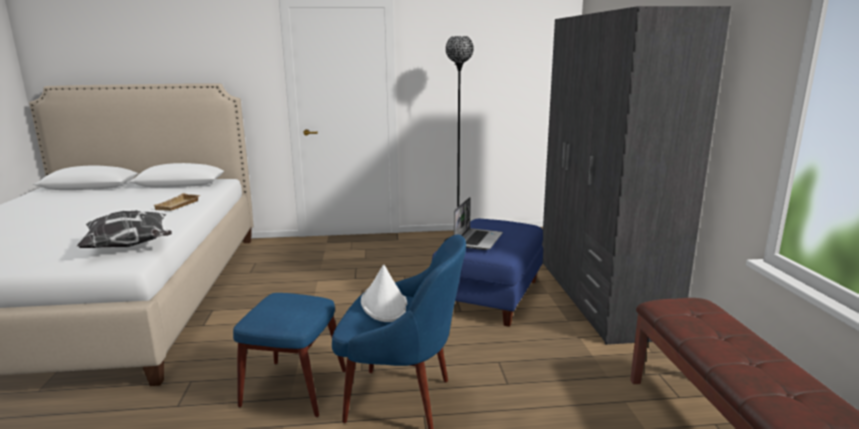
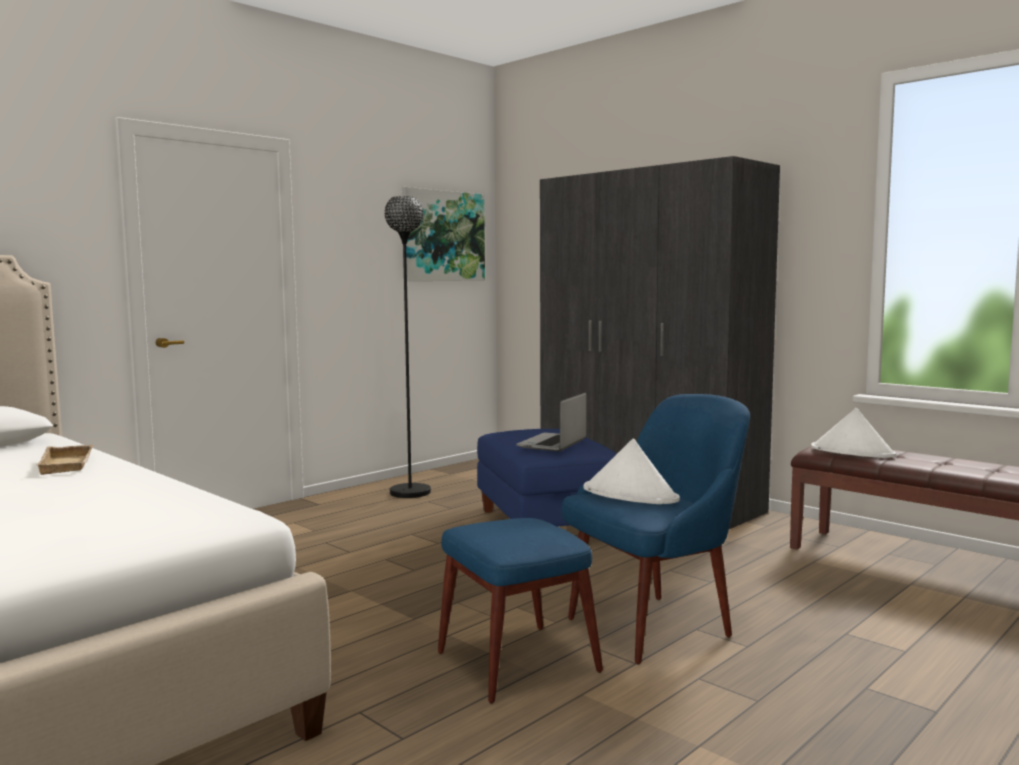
camera: 40 degrees left, 10 degrees down
pillow [77,210,172,248] -> none
laptop [454,197,503,250] -> laptop turned 135 degrees counterclockwise [516,392,586,452]
none -> picture [402,187,485,281]
none -> white hat [811,408,897,458]

